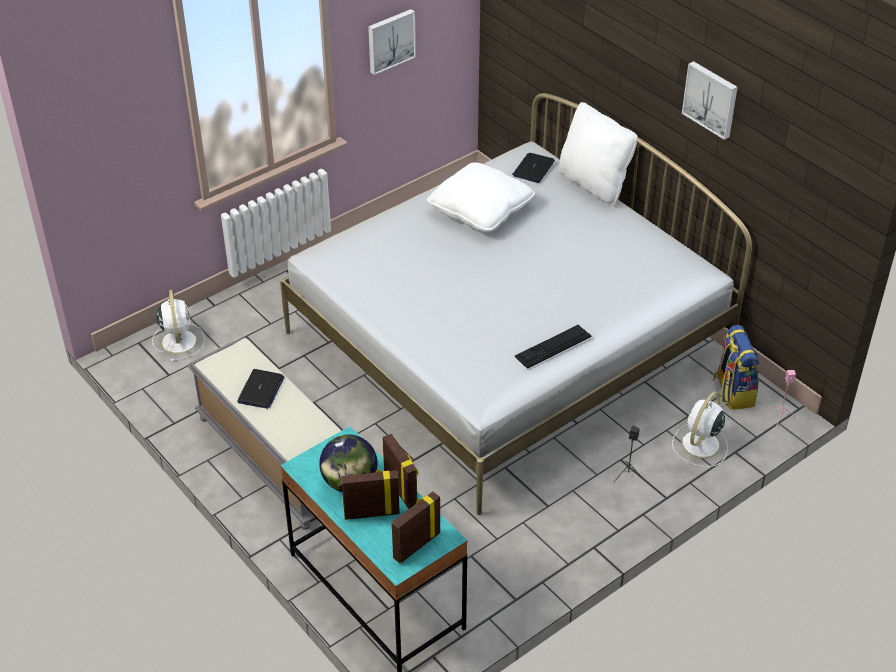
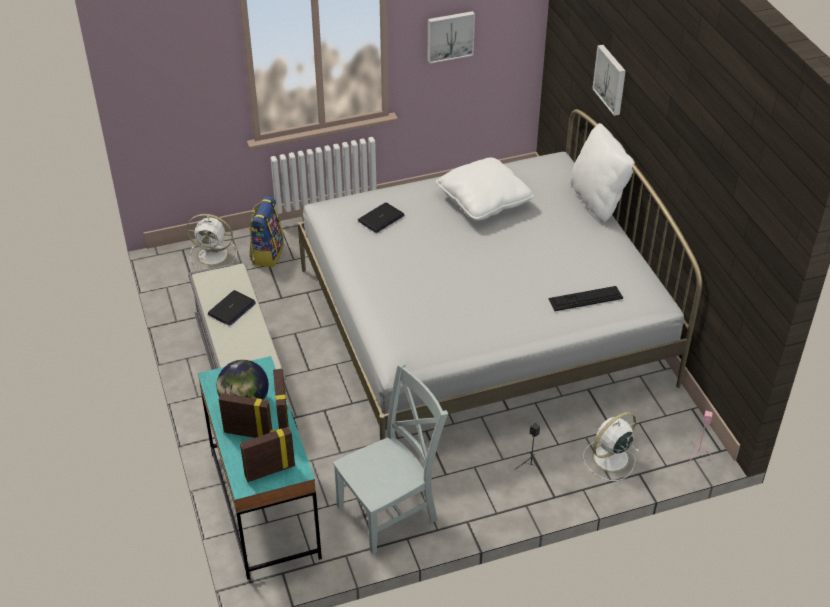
camera: 20 degrees right, 0 degrees up
white fan [152,290,205,362] -> white fan turned 90 degrees clockwise [187,214,237,269]
laptop [512,153,555,183] -> laptop moved to [358,203,404,233]
keyboard [515,325,591,369] -> keyboard moved to [548,286,623,311]
picture [682,61,738,140] -> picture moved to [592,45,626,116]
backpack [713,325,759,410] -> backpack moved to [249,196,284,267]
none -> grey chair [333,362,448,554]

